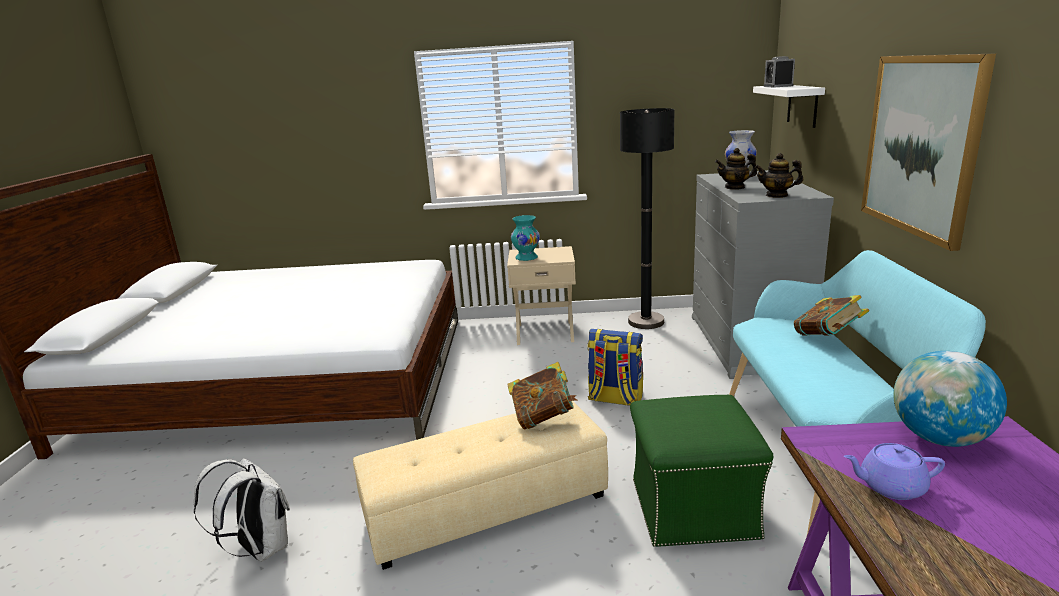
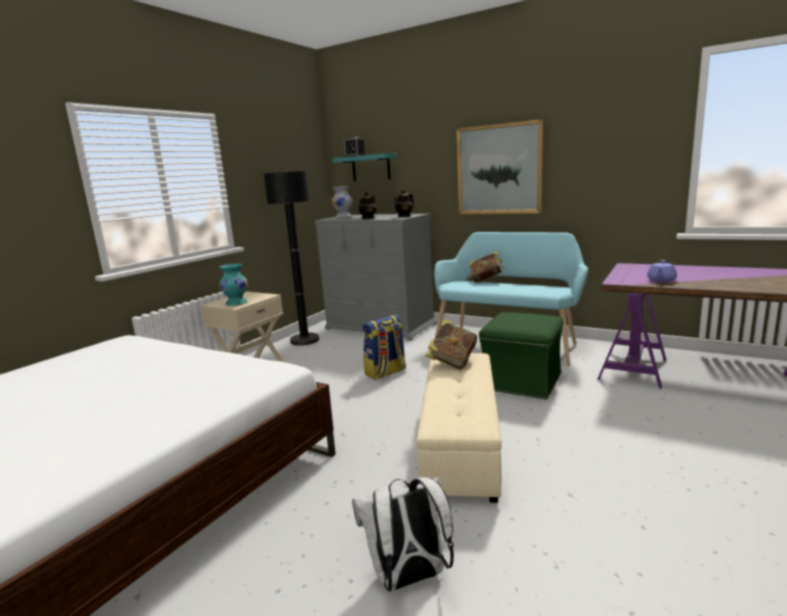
camera: 60 degrees left, 5 degrees down
white shelf [753,85,825,128] -> turquoise shelf [333,154,397,181]
globe [893,351,1007,447] -> none

